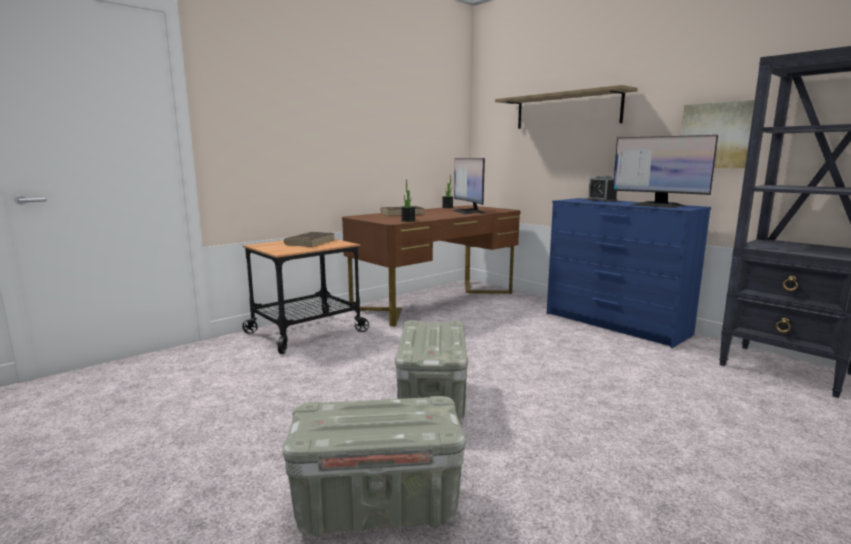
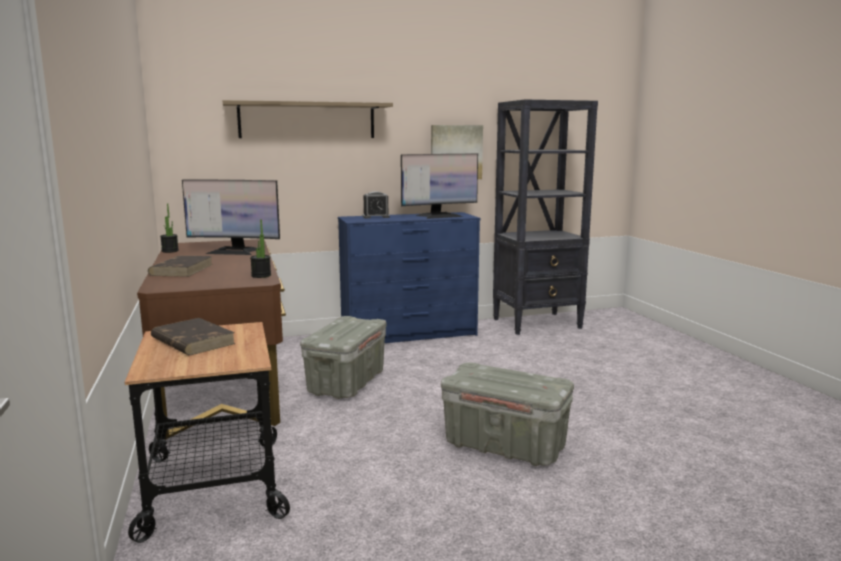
camera: 65 degrees left, 0 degrees up
grey storage box [282,396,466,537] -> grey storage box moved to [300,316,387,399]

